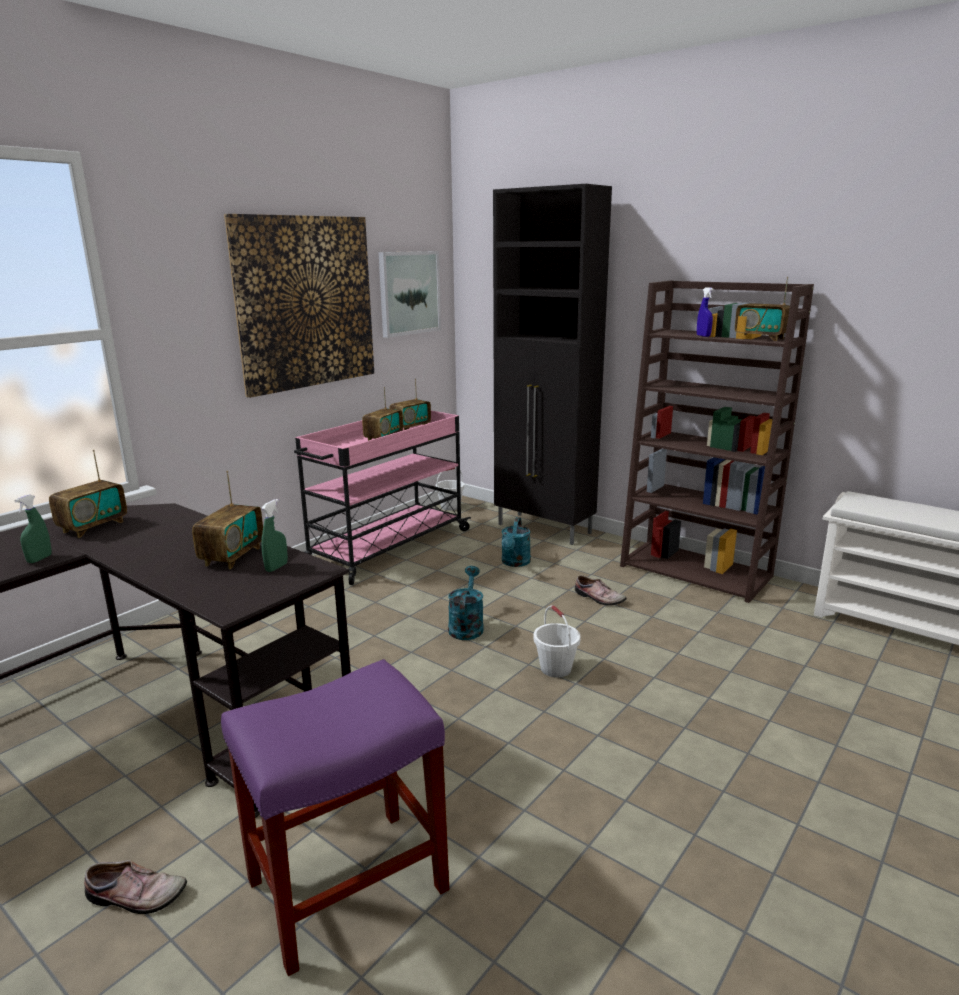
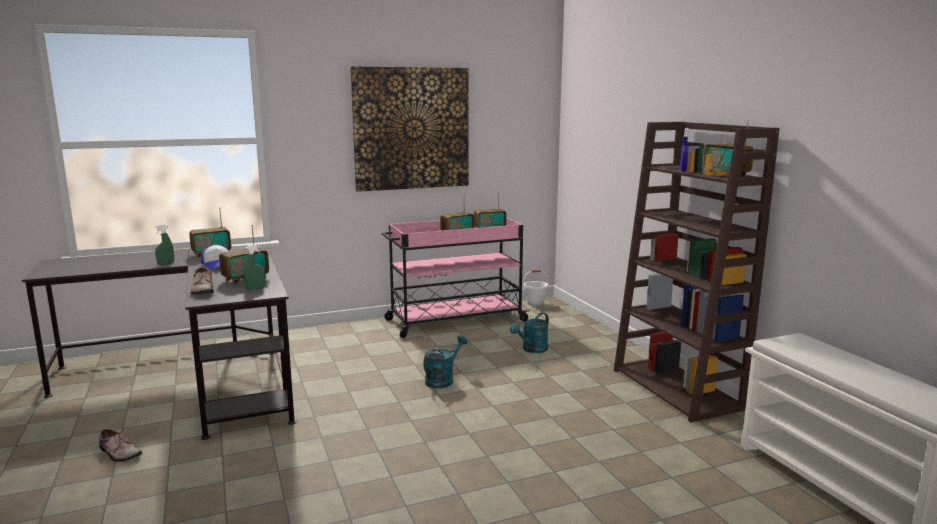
camera: 30 degrees right, 5 degrees down
purple stool [221,659,449,976] -> none
picture [379,251,441,338] -> none
black cabinet [493,184,612,545] -> none
white bucket [534,605,581,678] -> none
shoe [575,575,626,606] -> shoe moved to [191,267,214,295]
none -> cap [201,245,229,270]

